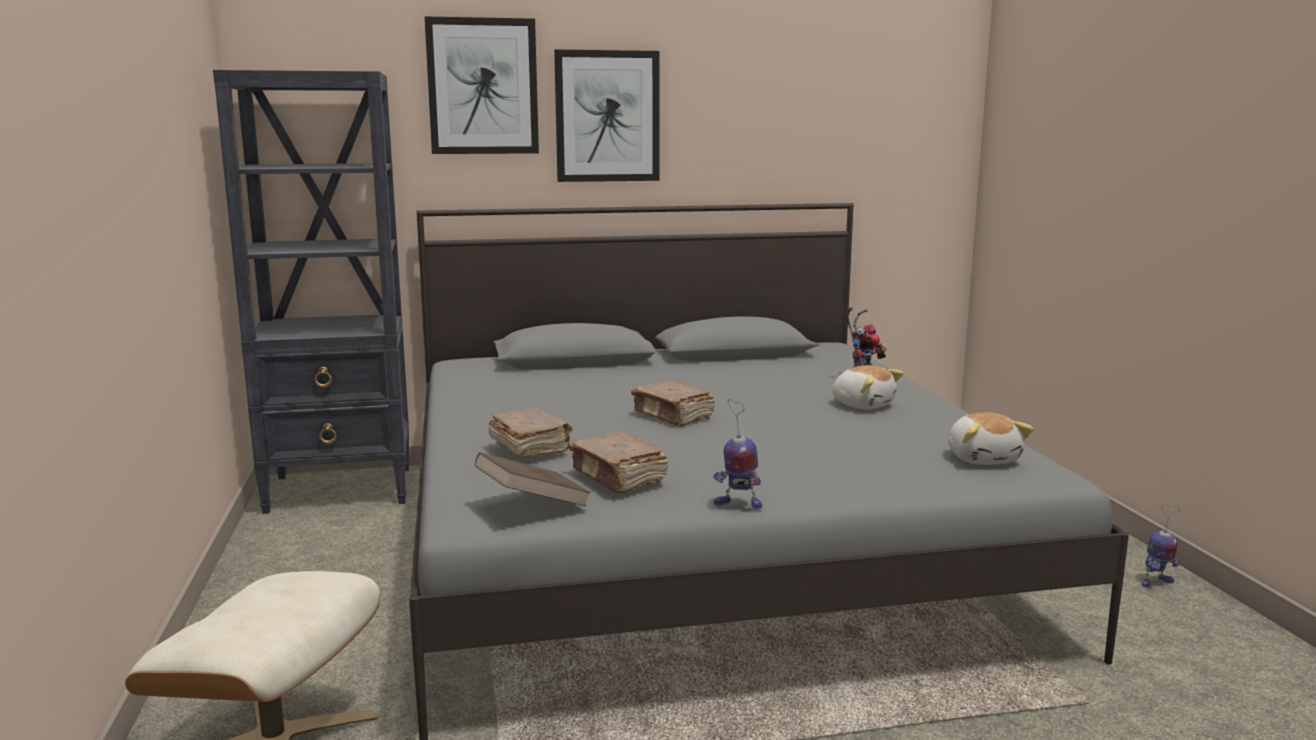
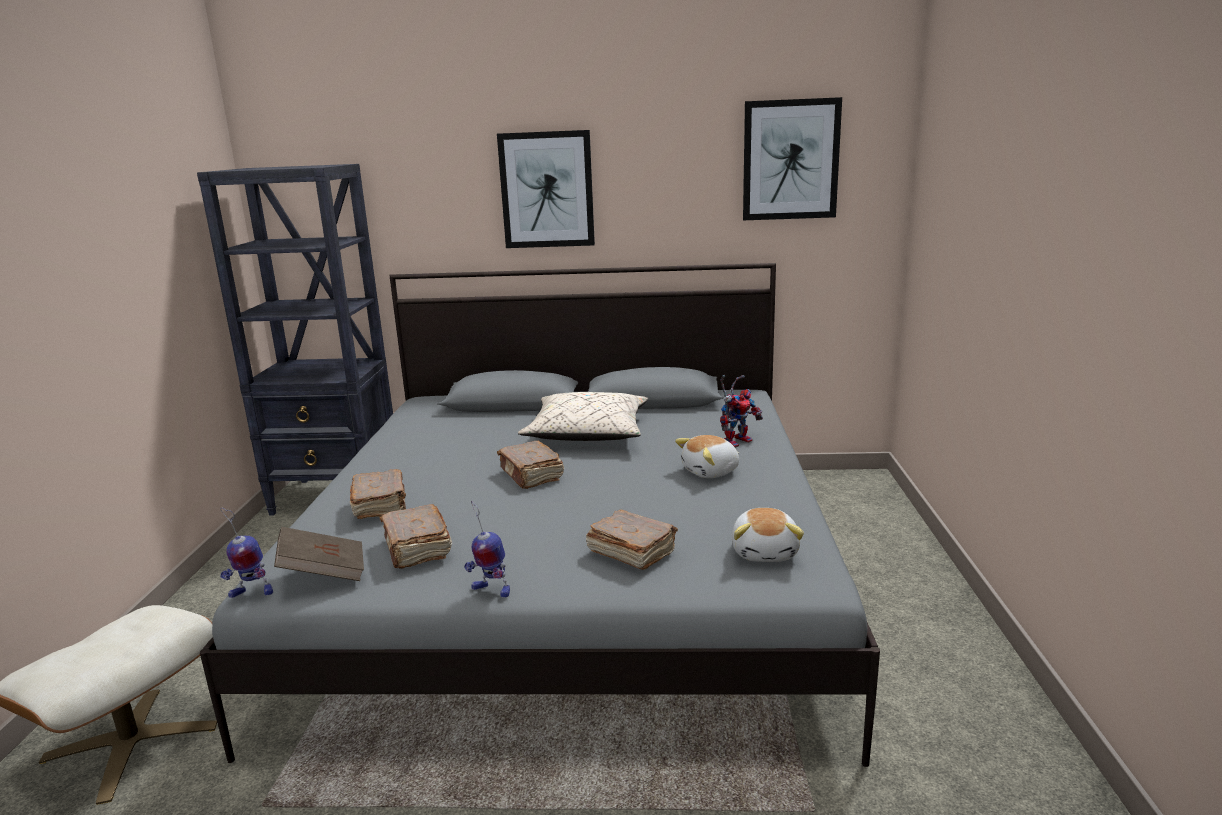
camera: 15 degrees right, 5 degrees up
picture [425,16,539,154] -> picture moved to [743,97,842,220]
plush toy [832,365,904,409] -> plush toy turned 90 degrees clockwise [675,435,739,478]
toy robot [1142,504,1180,588] -> toy robot moved to [220,507,273,598]
none -> beige pillow [518,392,648,441]
none -> brown book [586,509,678,570]

